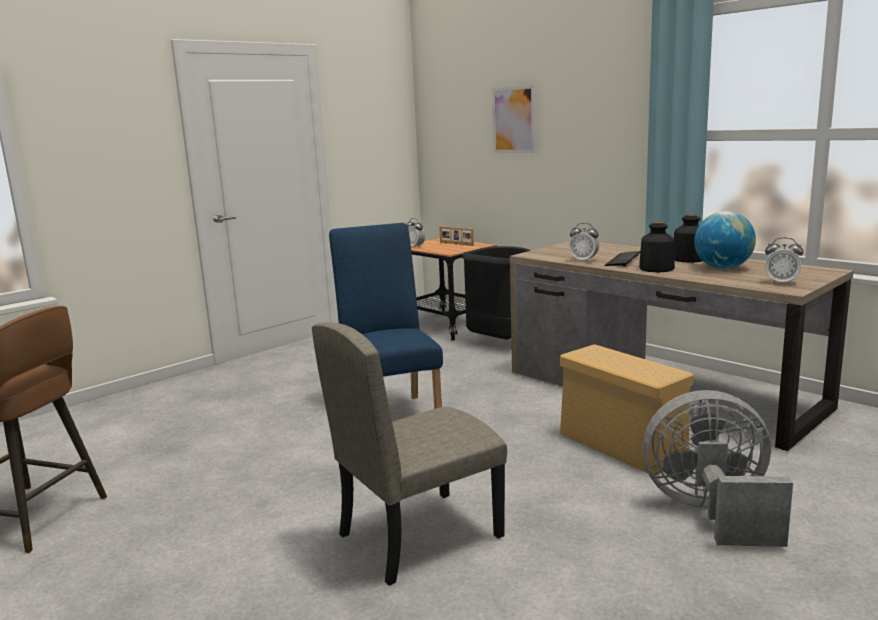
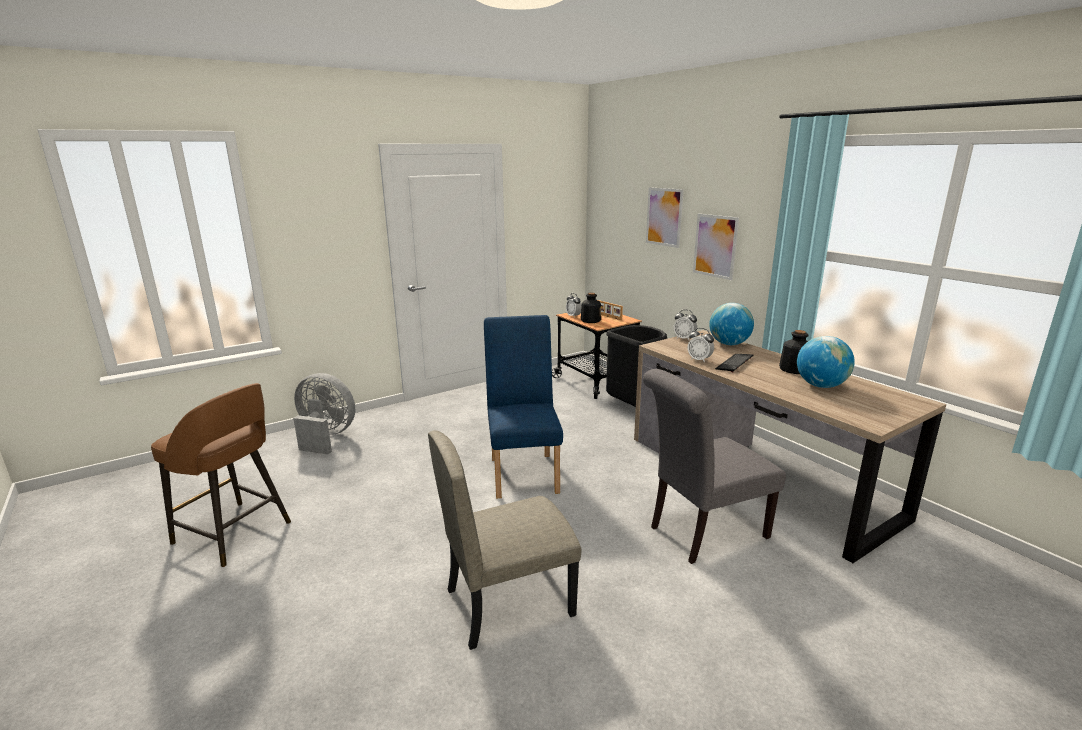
camera: 10 degrees right, 5 degrees up
beige storage box [560,344,693,476] -> grey chair [643,369,786,564]
bottle [639,222,675,273] -> bottle moved to [581,293,601,323]
grey fan [642,390,793,547] -> grey fan moved to [293,373,355,455]
alarm clock [765,237,803,285] -> alarm clock moved to [673,310,697,340]
none -> picture [693,214,739,280]
none -> globe [709,303,754,345]

